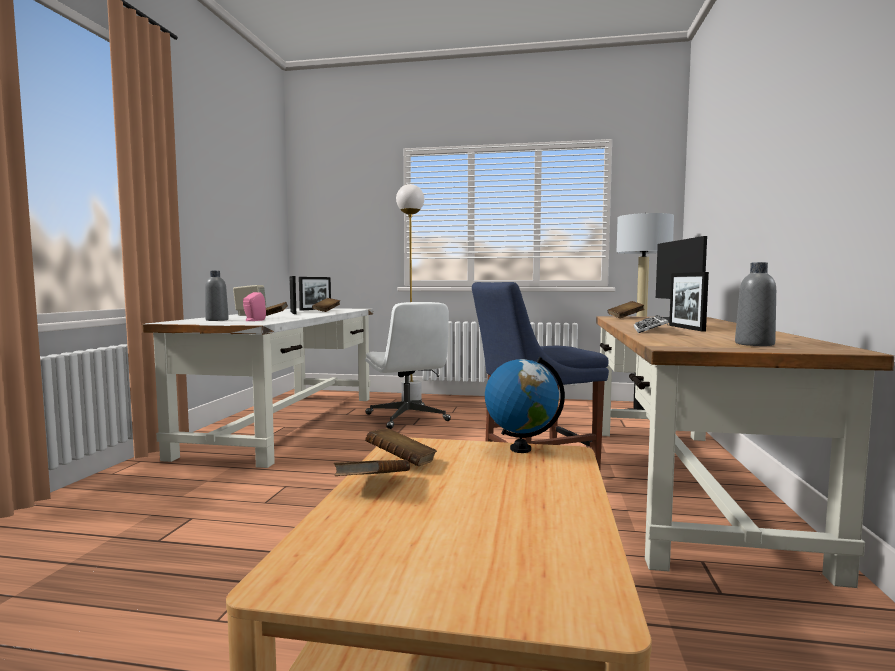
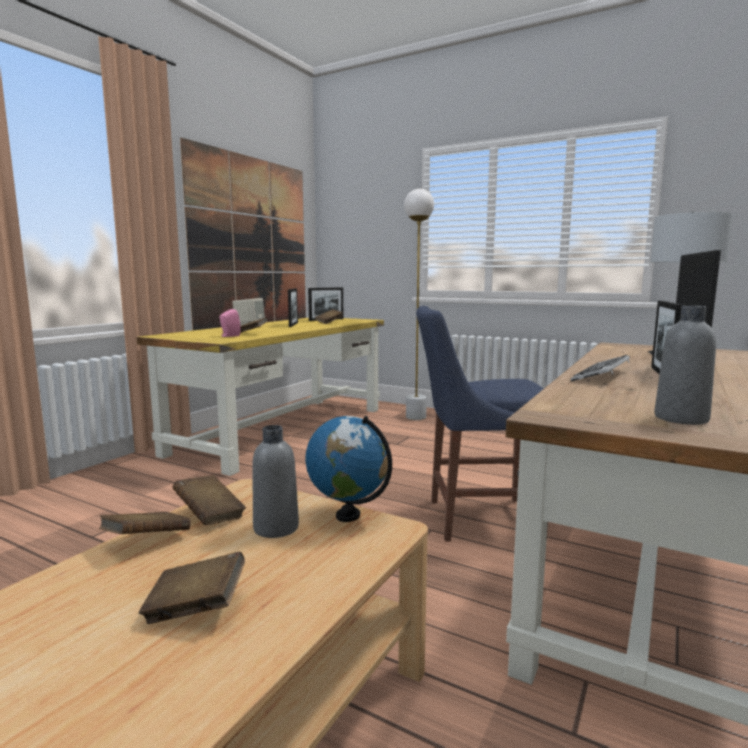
camera: 20 degrees right, 5 degrees up
white desk [142,308,373,468] -> yellow desk [136,318,384,476]
grey bottle [205,271,229,321] -> grey bottle moved to [252,425,299,538]
white office chair [365,302,451,429] -> none
brown book [608,301,644,318] -> brown book moved to [139,552,245,624]
none -> picture [180,138,306,331]

